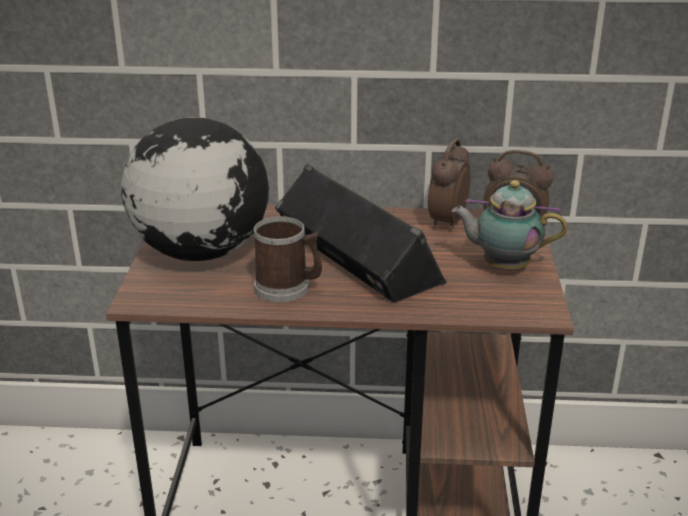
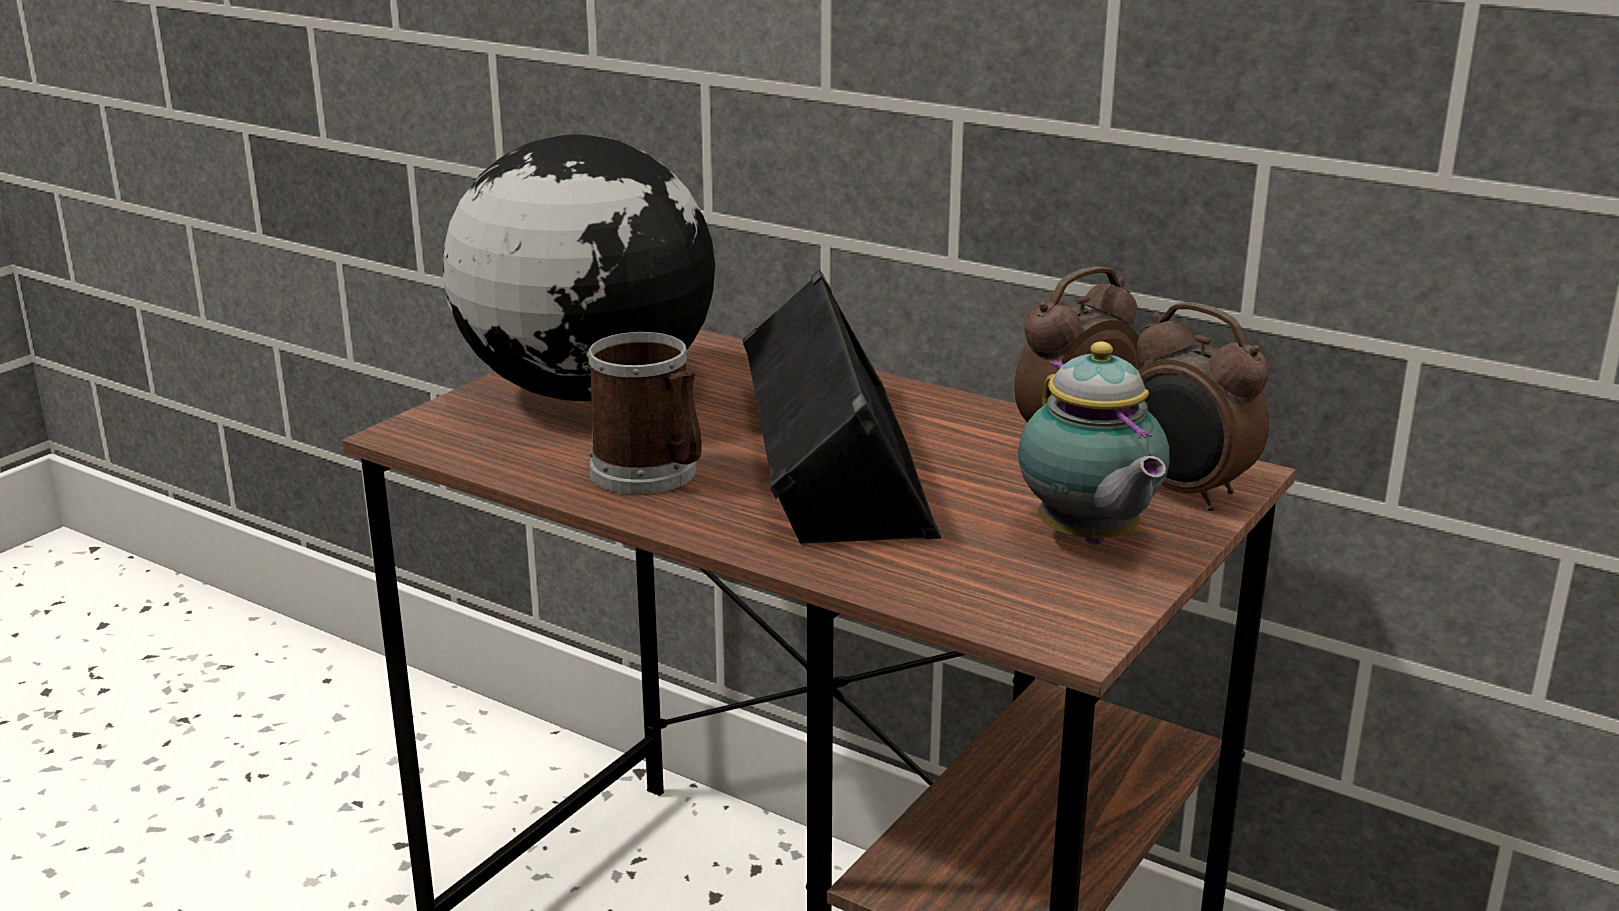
camera: 30 degrees right, 5 degrees down
teapot [451,180,567,269] -> teapot turned 150 degrees counterclockwise [1018,342,1170,545]

